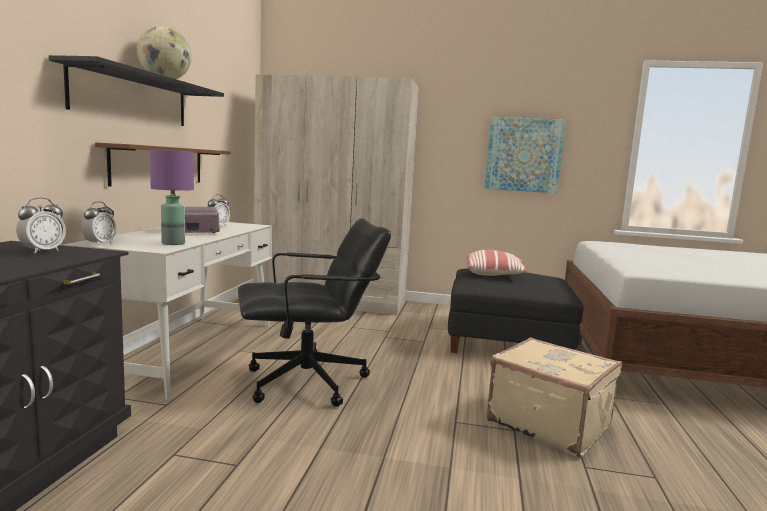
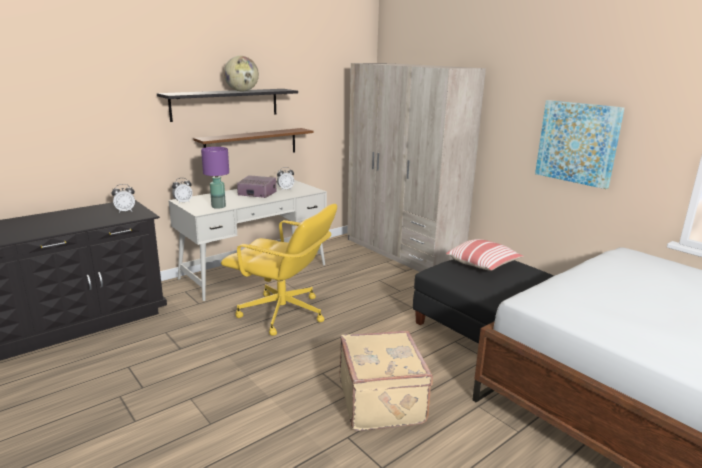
camera: 40 degrees right, 10 degrees up
black office chair [238,218,391,407] -> yellow office chair [221,204,337,336]

